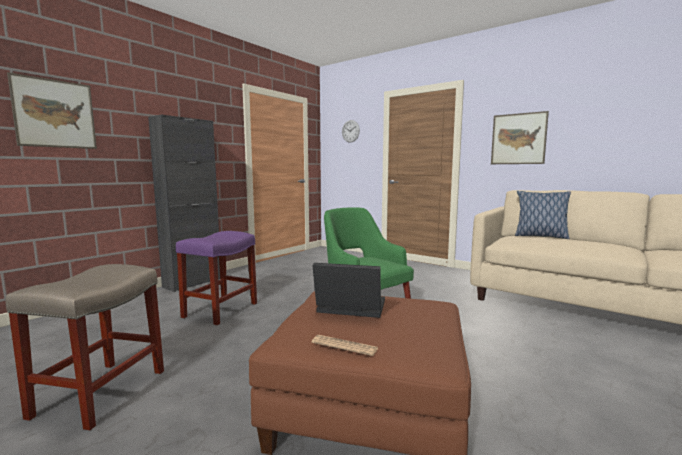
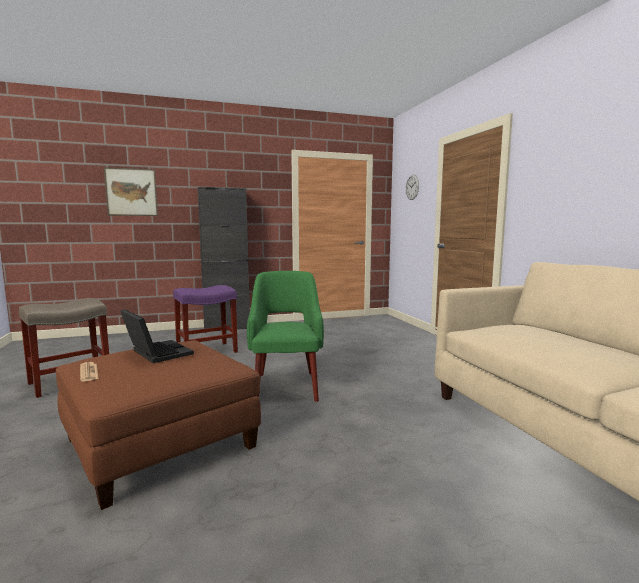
camera: 35 degrees right, 0 degrees up
picture [491,111,549,164] -> none
pillow [515,191,571,239] -> none

